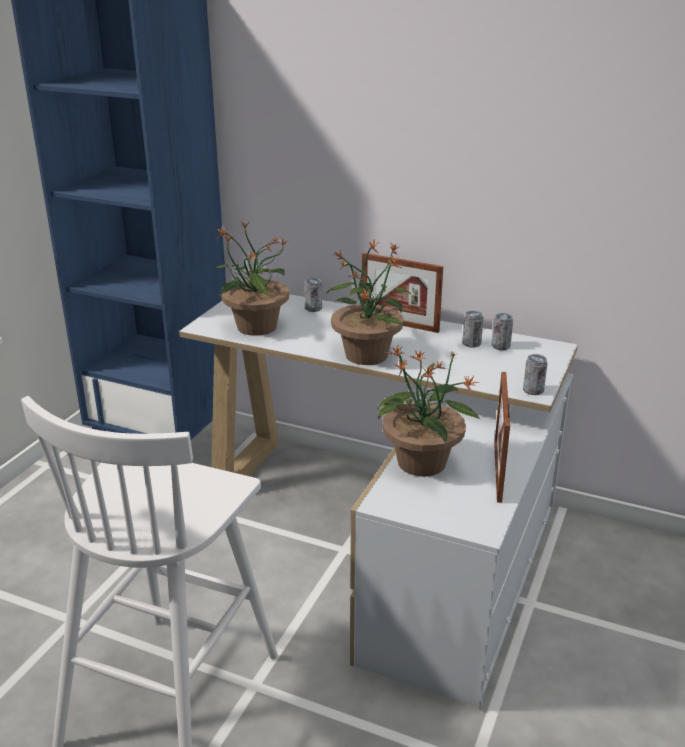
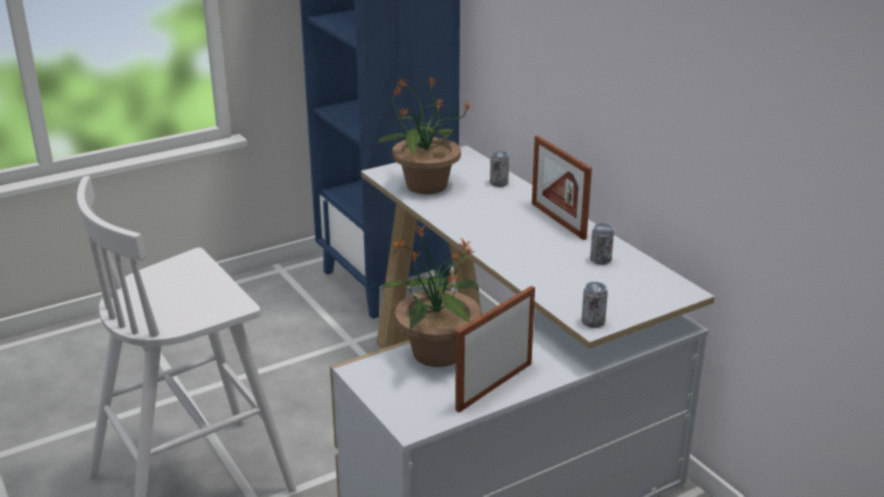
camera: 35 degrees right, 0 degrees up
potted plant [325,238,411,365] -> none
can [491,313,513,350] -> none

